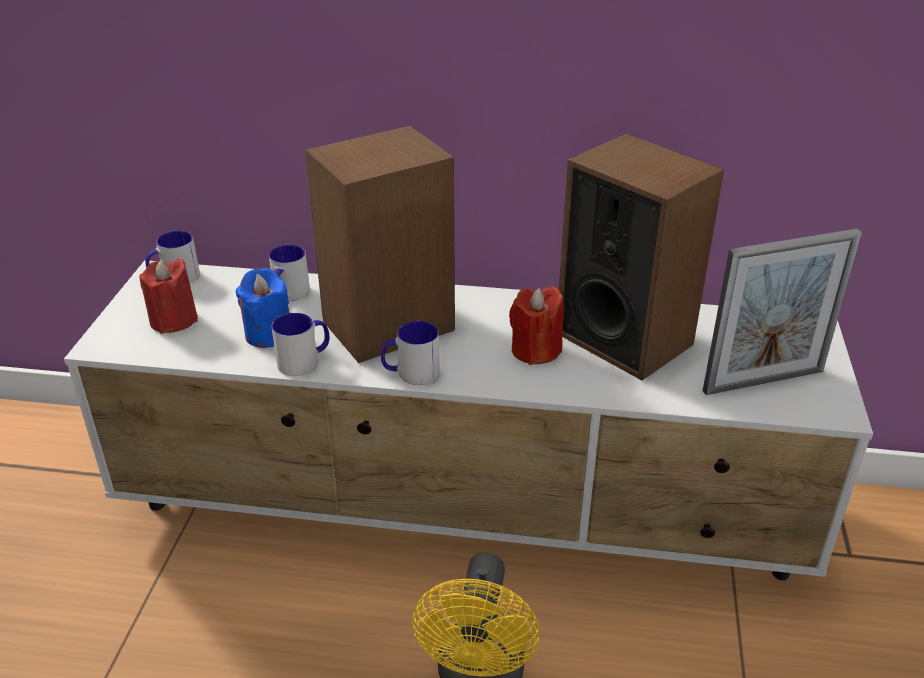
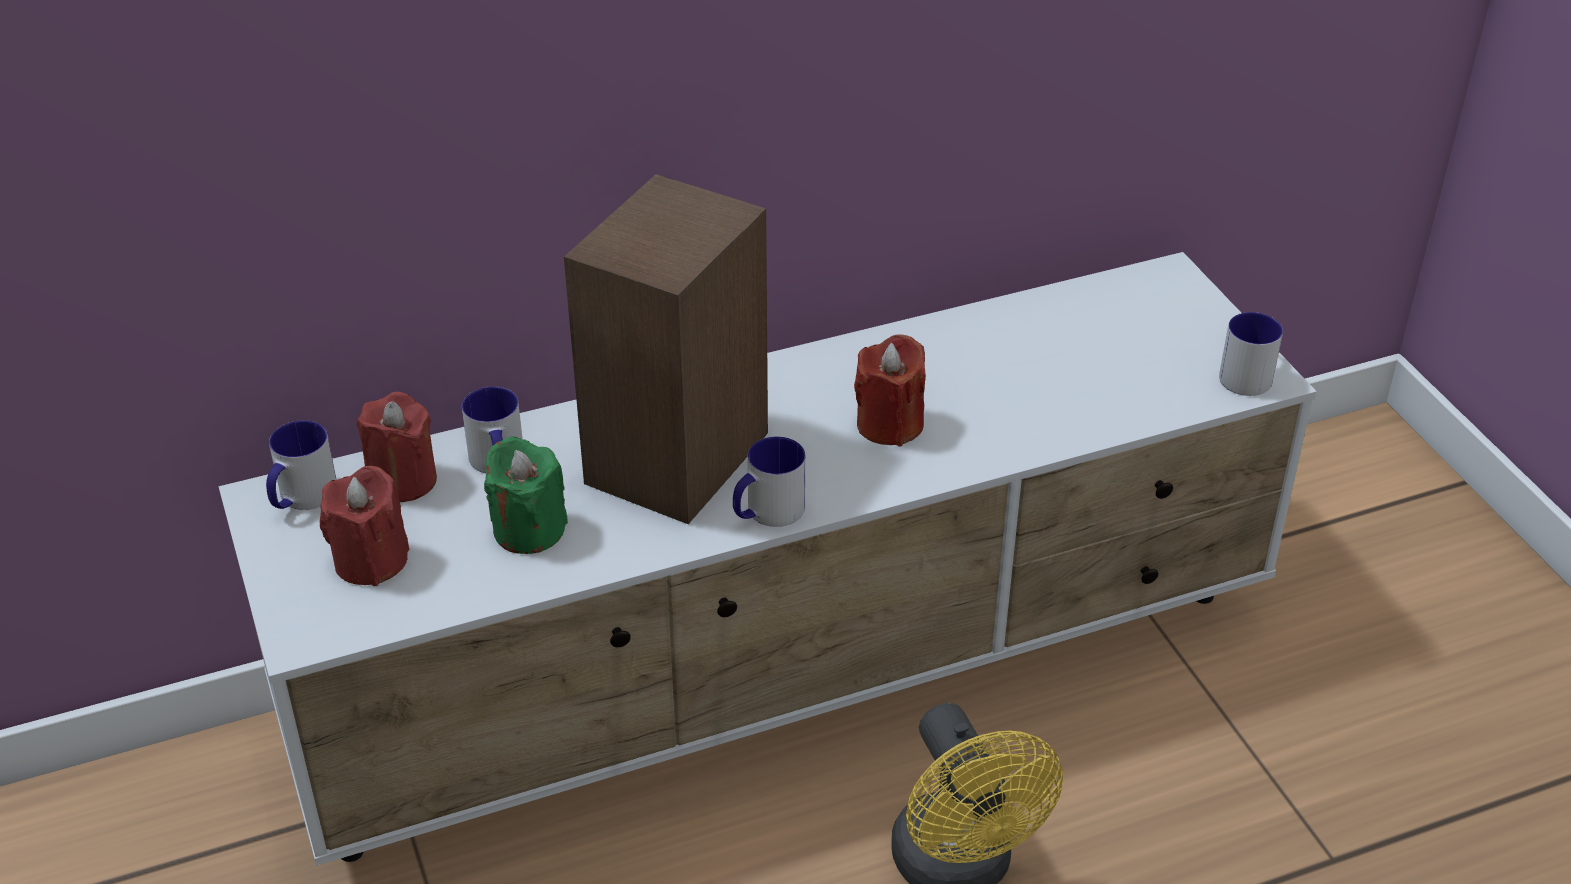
camera: 30 degrees left, 5 degrees up
blue candle [236,268,289,348] -> green candle [484,436,568,554]
mug [272,313,330,376] -> mug moved to [1219,312,1283,396]
speaker [559,134,724,380] -> none
picture frame [703,229,862,395] -> none
none -> red candle [356,392,437,502]

